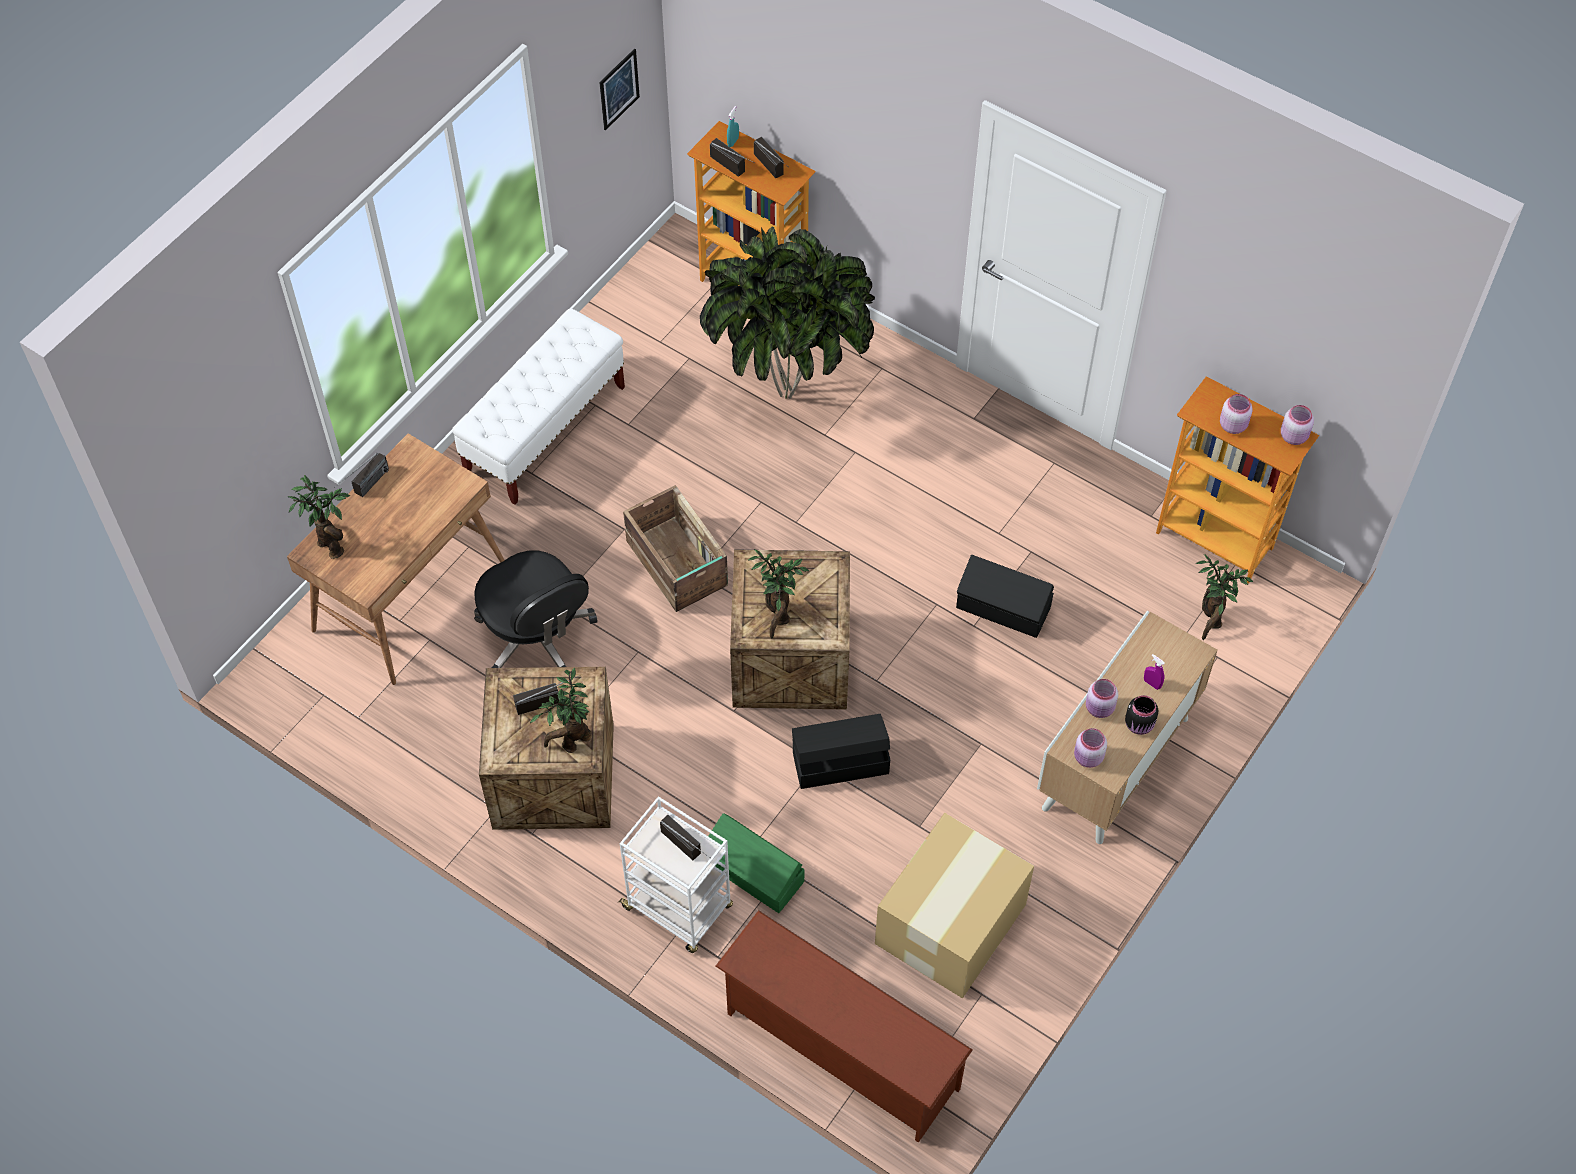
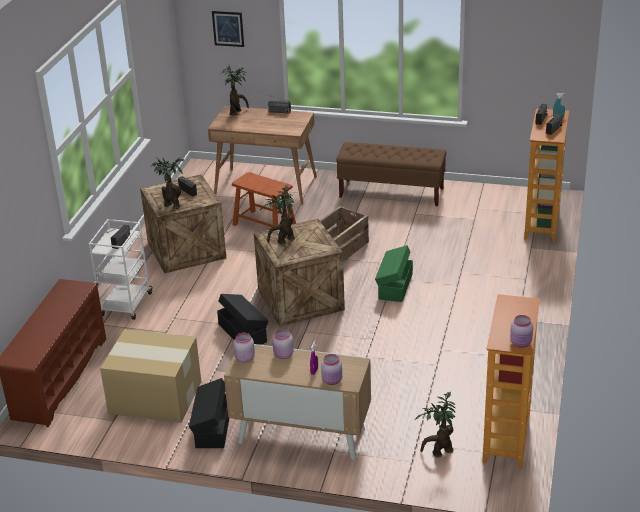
camera: 70 degrees right, 25 degrees down
white bench [452,308,625,505] -> brown bench [336,142,446,206]
black office chair [474,550,597,668] -> brown stool [232,172,296,227]
picture [599,48,640,131] -> picture moved to [212,11,244,47]
potted plant [700,226,875,399] -> none
green storage box [708,813,805,913] -> green storage box moved to [375,245,413,302]
black storage box [956,555,1054,638] -> black storage box moved to [189,378,229,448]
black jar [1125,695,1158,735] -> none
pink jar [1220,394,1252,434] -> pink jar moved to [321,354,342,385]

